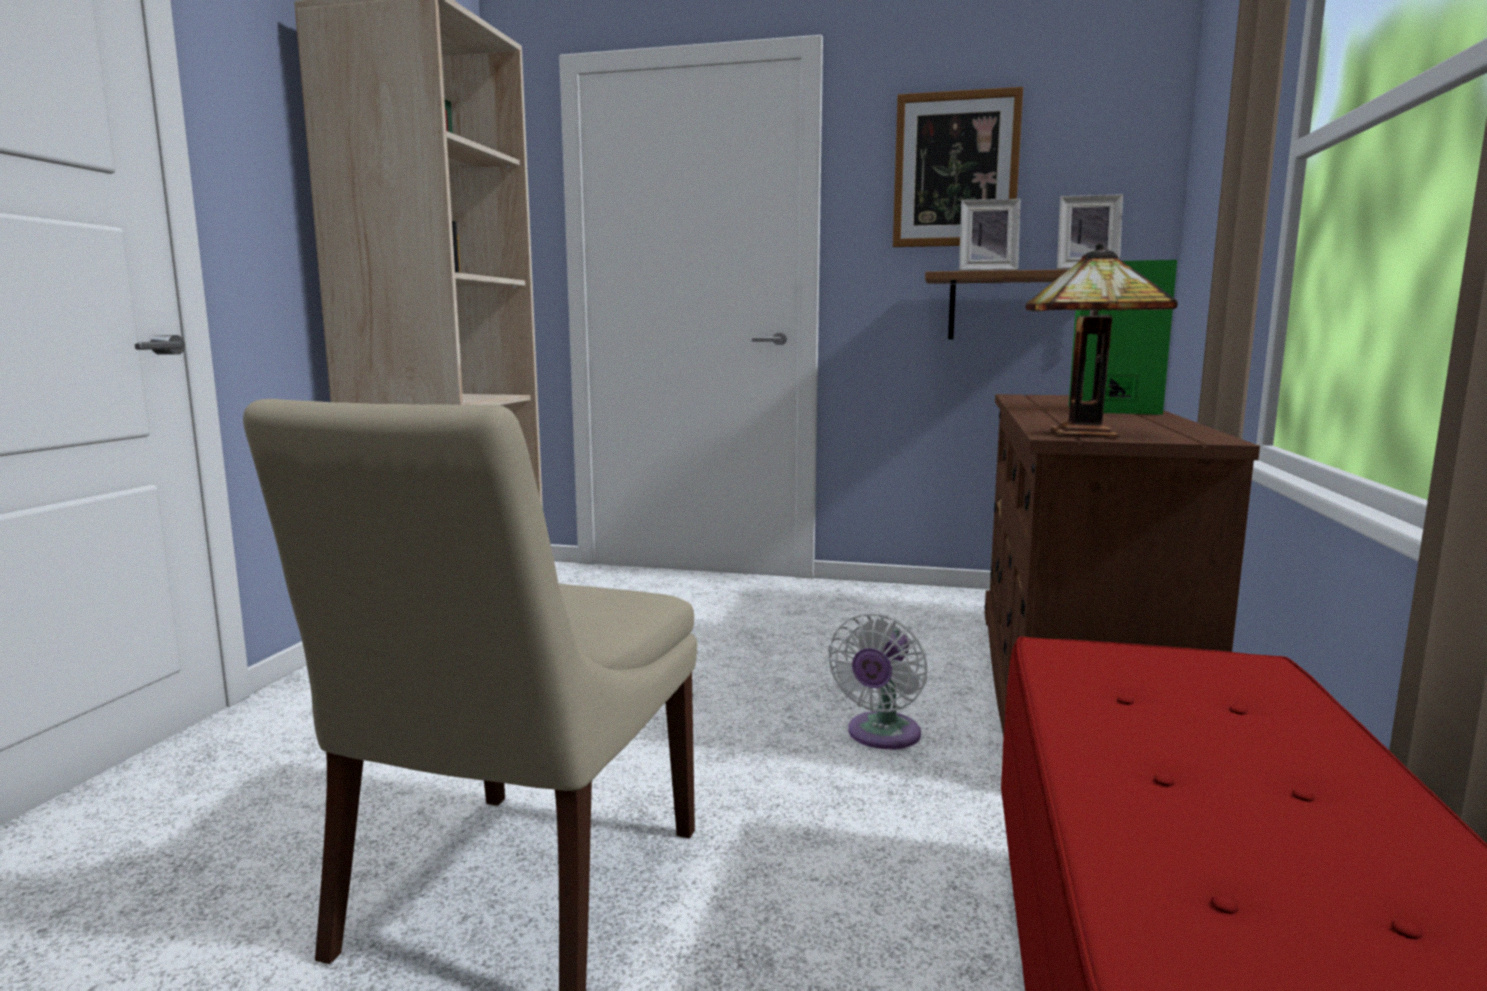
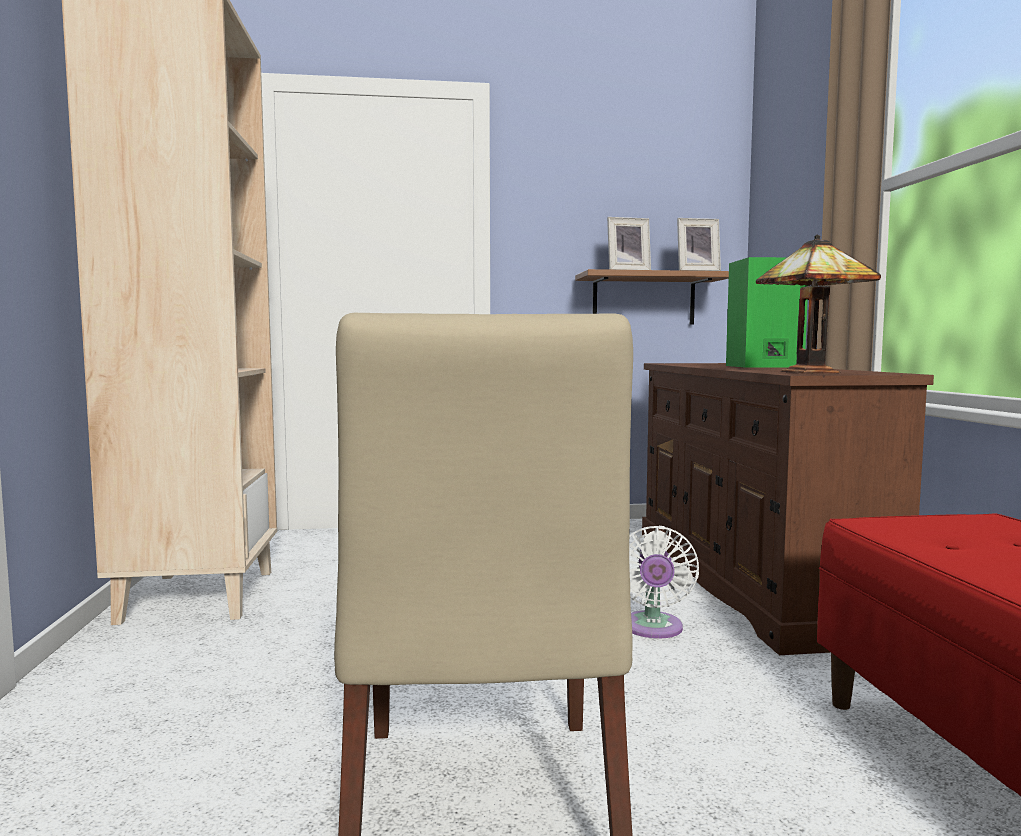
camera: 20 degrees left, 5 degrees down
picture [893,87,1023,247] -> none

